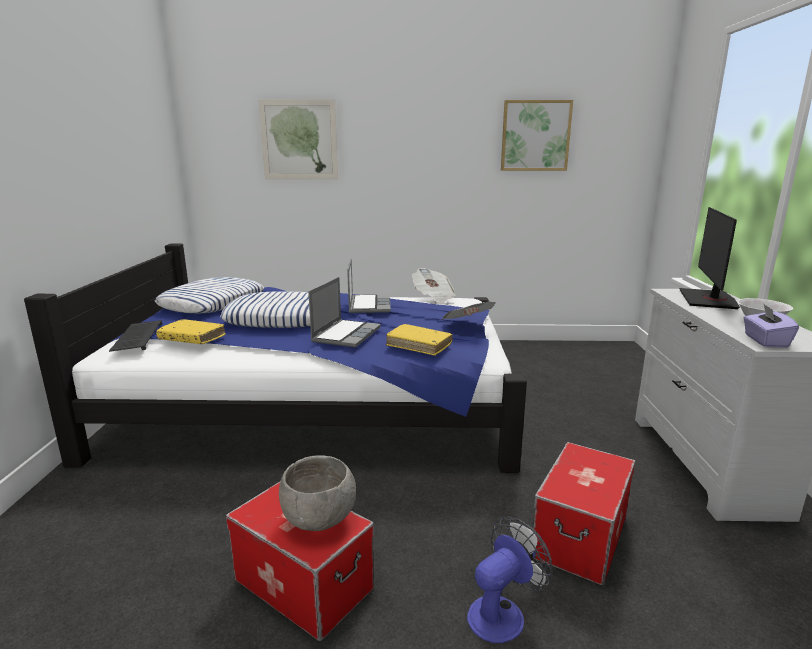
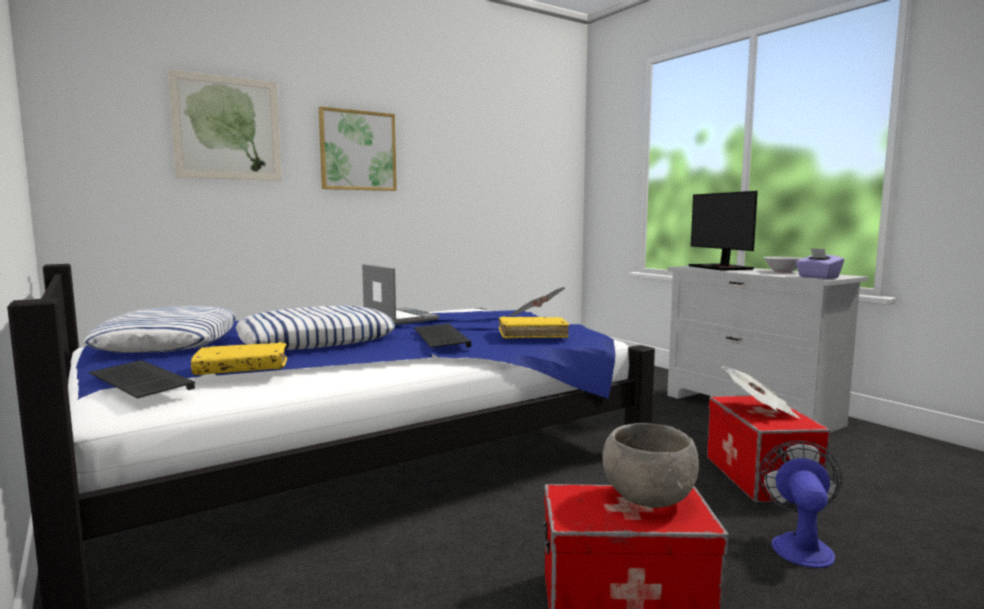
camera: 35 degrees left, 10 degrees down
laptop [308,277,381,348] -> keyboard [414,323,471,348]
newspaper [412,268,456,303] -> newspaper moved to [721,366,800,418]
picture [501,100,573,171] -> picture moved to [319,106,397,191]

